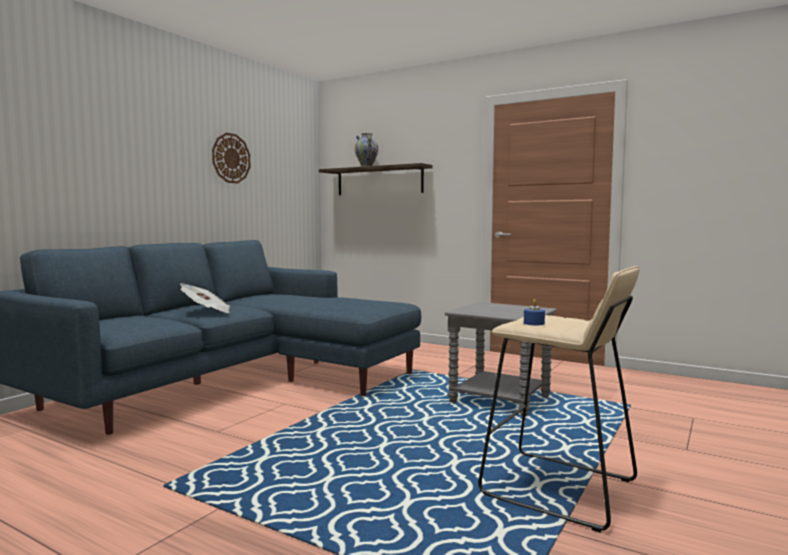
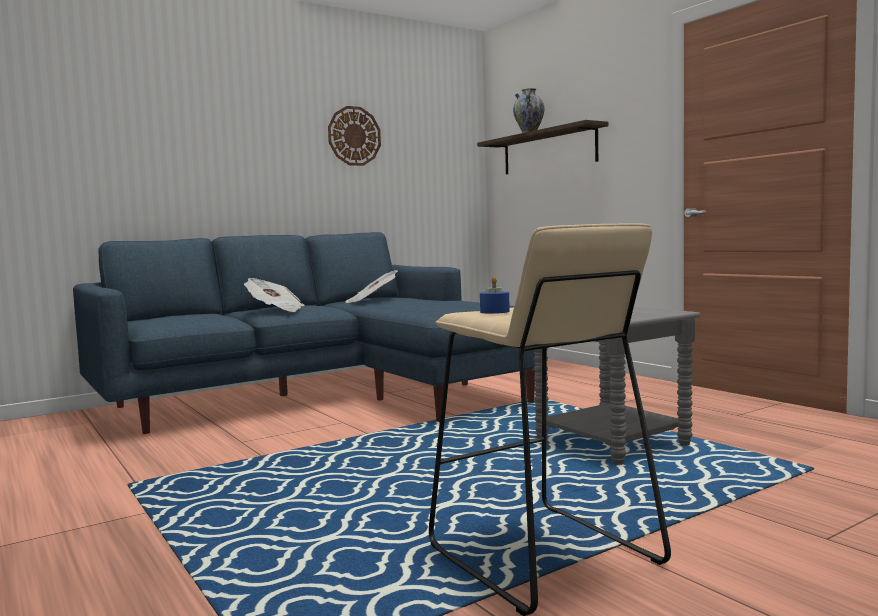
camera: 25 degrees right, 0 degrees up
none -> newspaper [345,270,398,303]

